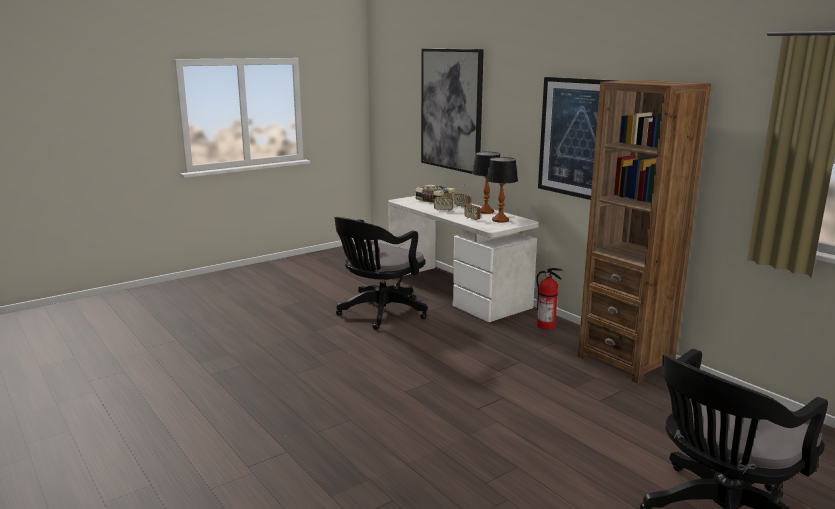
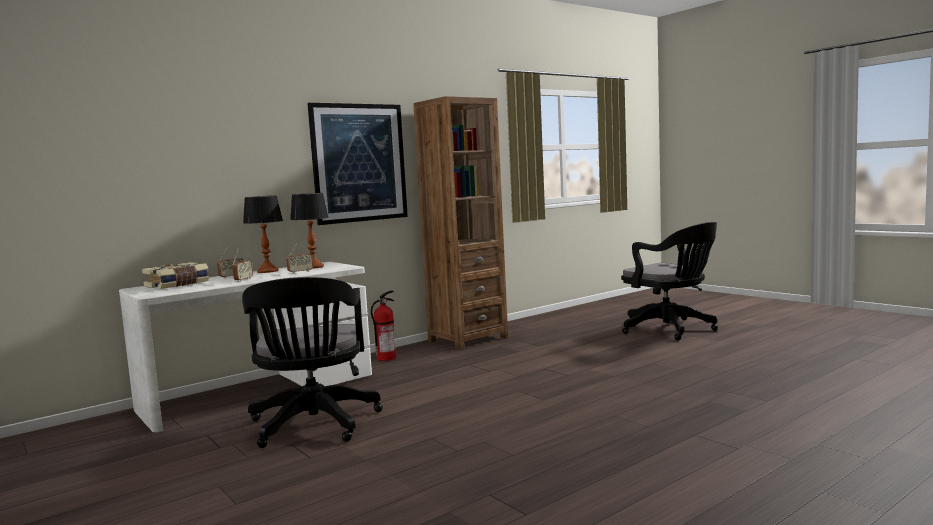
camera: 90 degrees left, 10 degrees down
black office chair [334,217,428,330] -> black office chair turned 45 degrees clockwise [242,277,383,448]
picture [421,49,484,174] -> none

